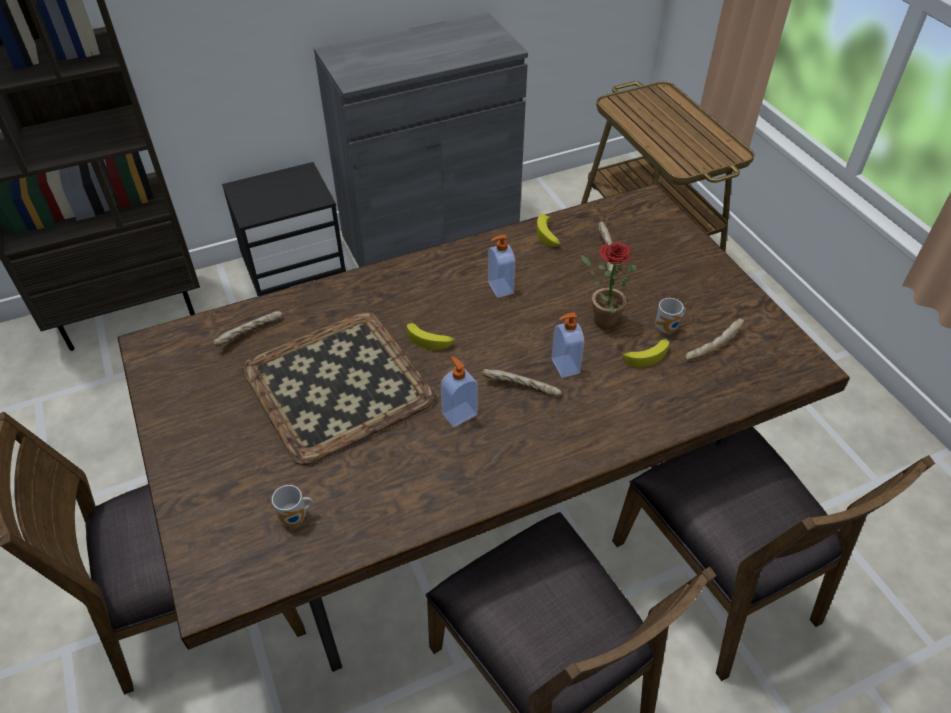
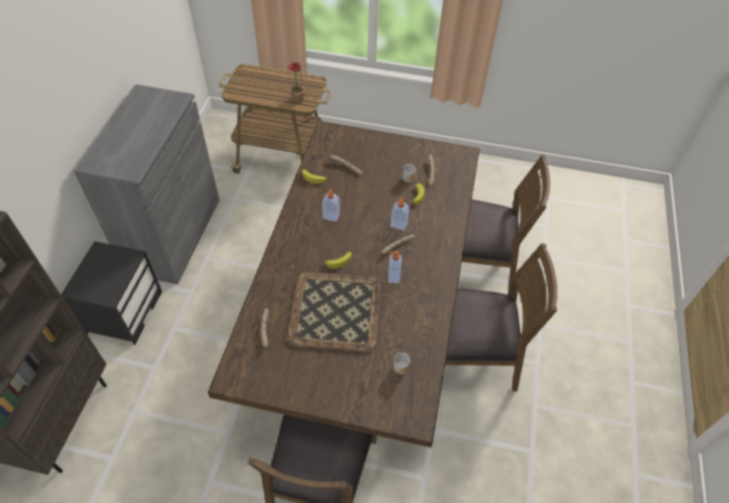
camera: 55 degrees left, 5 degrees up
potted plant [581,242,636,329] -> potted plant moved to [278,62,307,104]

